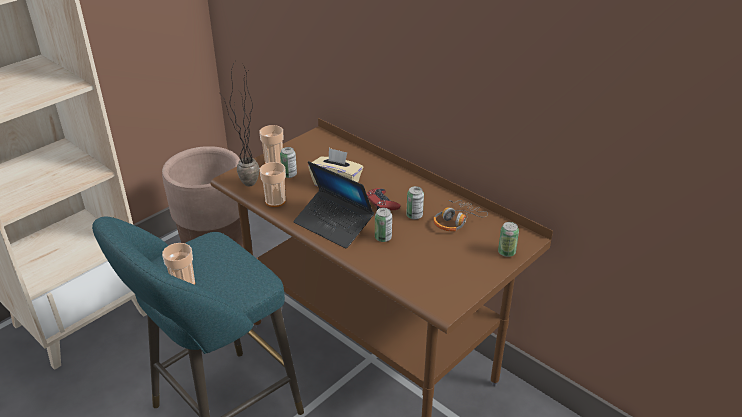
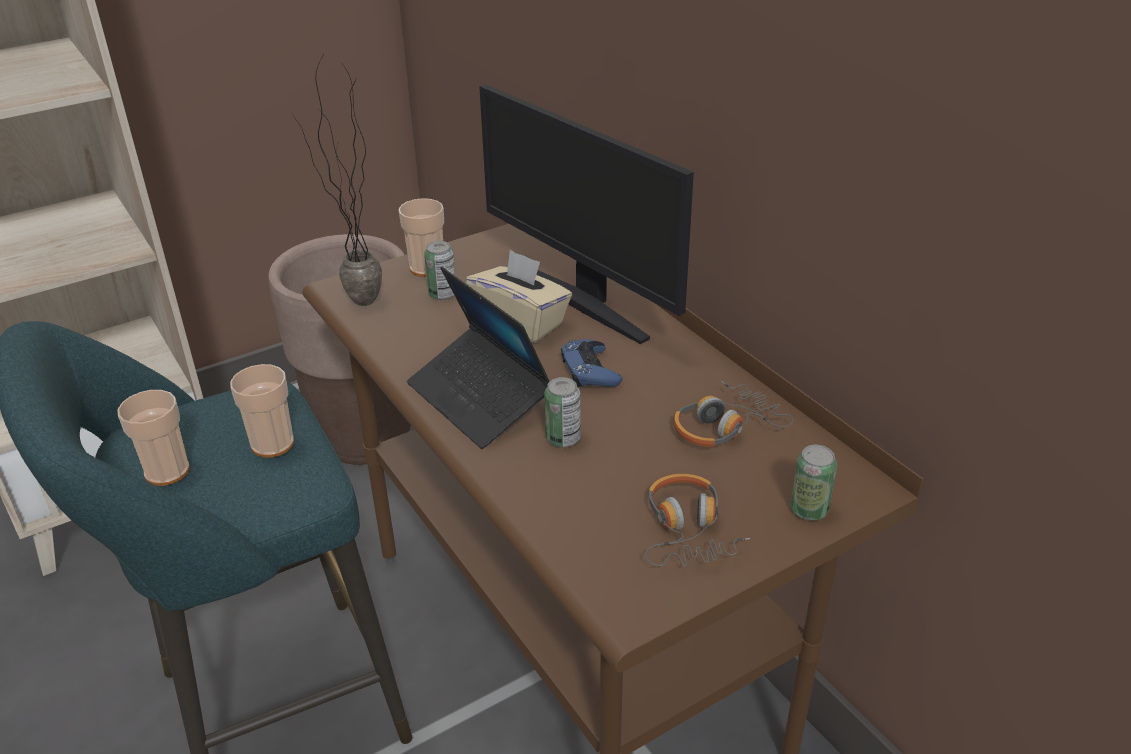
camera: 15 degrees right, 0 degrees up
cup [260,162,286,207] -> cup moved to [230,364,294,458]
red game controller [366,188,400,210] -> blue game controller [561,339,623,387]
can [406,186,424,220] -> none
none -> monitor [479,84,694,344]
none -> headphones [645,474,750,566]

